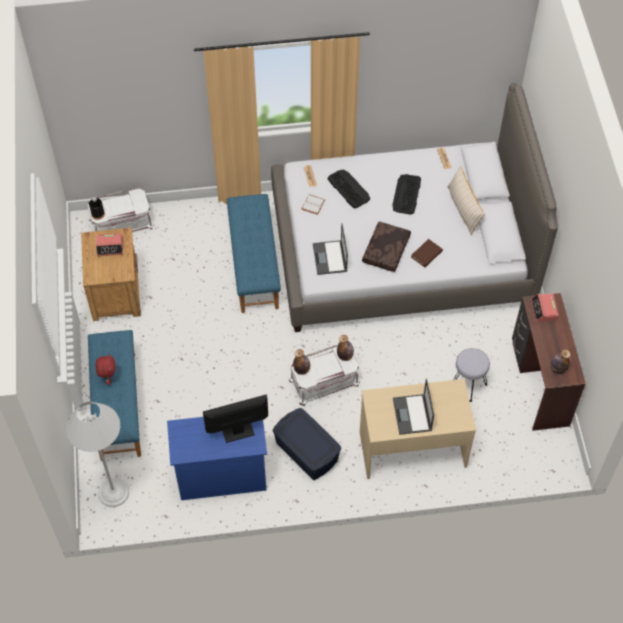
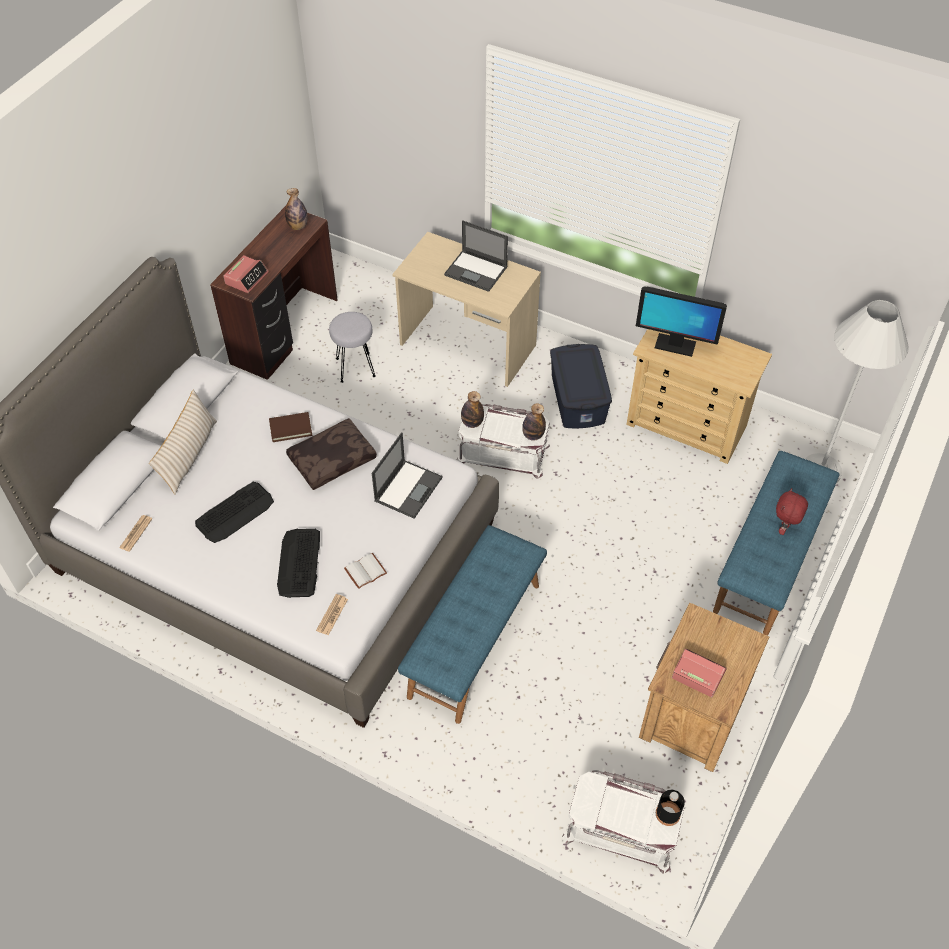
camera: 145 degrees left, 5 degrees down
blue dresser [167,417,267,500] -> beige dresser [626,329,772,464]
laptop [393,379,434,435] -> laptop turned 90 degrees clockwise [444,220,508,292]

